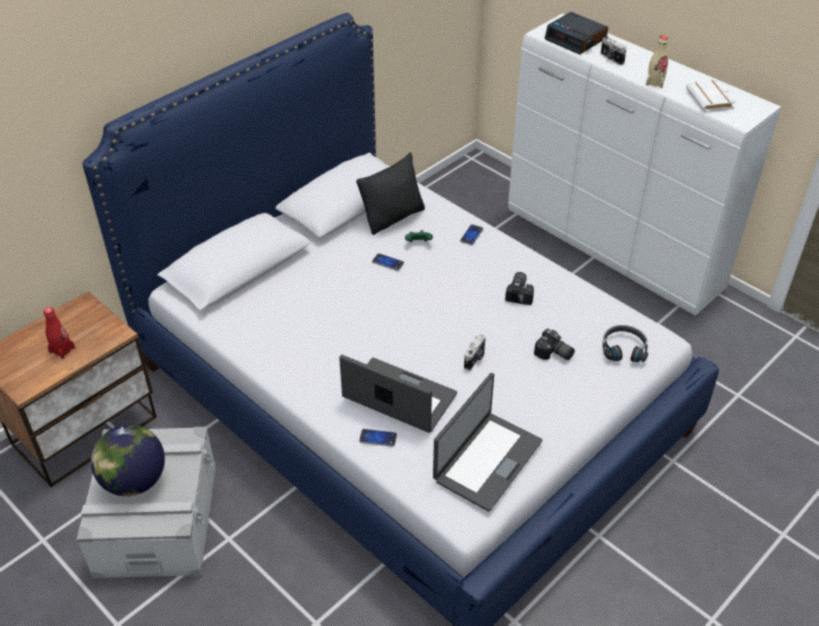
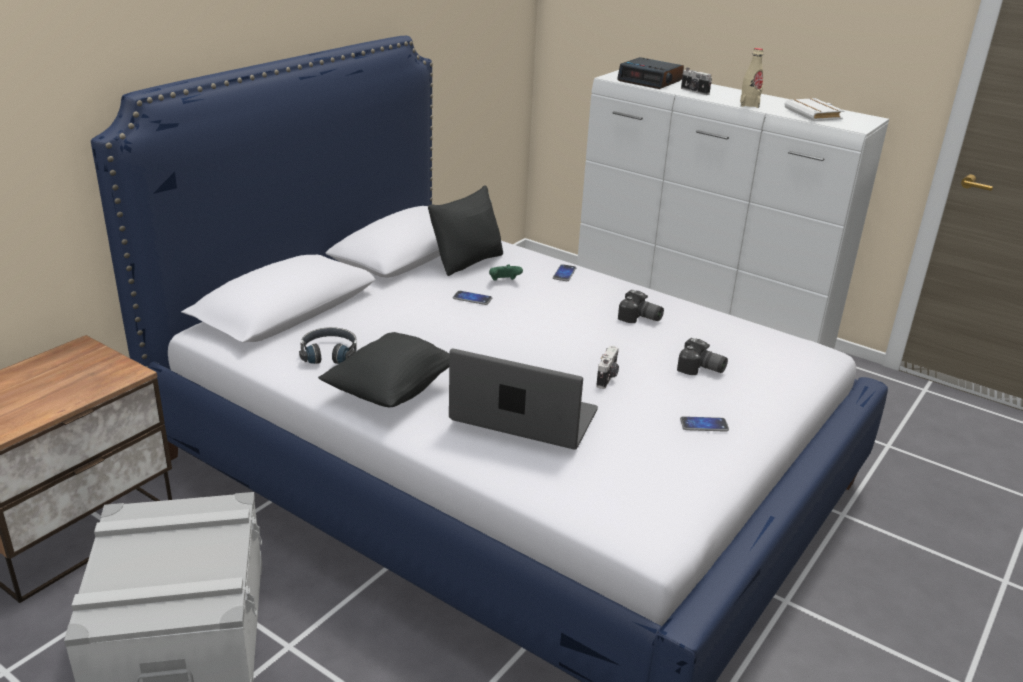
camera: 10 degrees left, 15 degrees down
red bottle [43,307,75,359] -> none
globe [91,424,165,496] -> none
phone [359,429,397,447] -> phone moved to [680,416,729,432]
laptop [433,373,542,512] -> none
camera [505,272,534,305] -> camera turned 120 degrees clockwise [618,290,664,323]
black headphones [603,325,648,362] -> black headphones moved to [299,327,357,364]
none -> black pillow [318,332,449,407]

